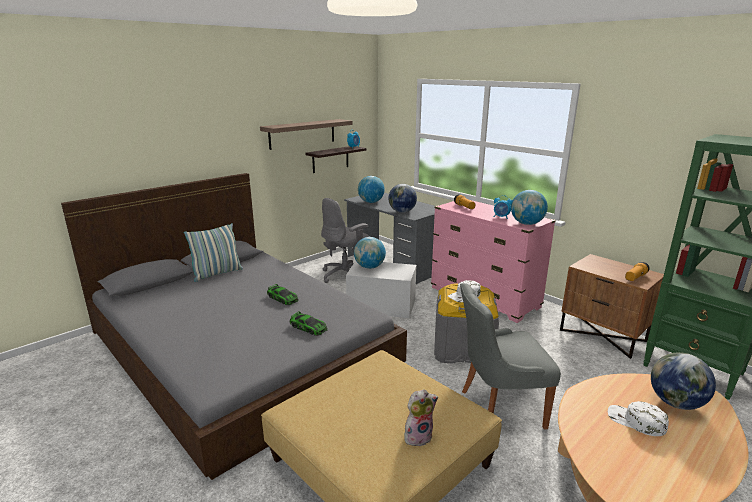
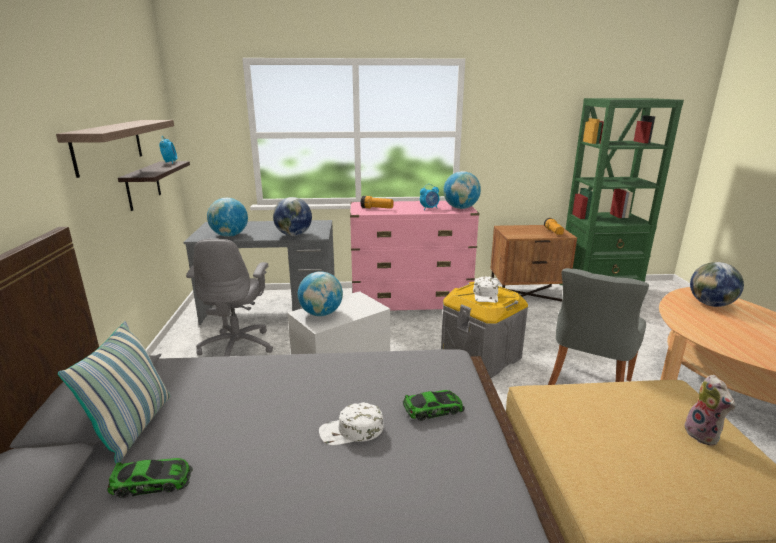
camera: 50 degrees left, 0 degrees up
toy car [267,284,299,305] -> toy car moved to [107,458,193,498]
plush toy [405,389,438,446] -> plush toy turned 150 degrees clockwise [685,375,735,446]
white cap [608,401,669,436] -> white cap moved to [319,402,384,445]

